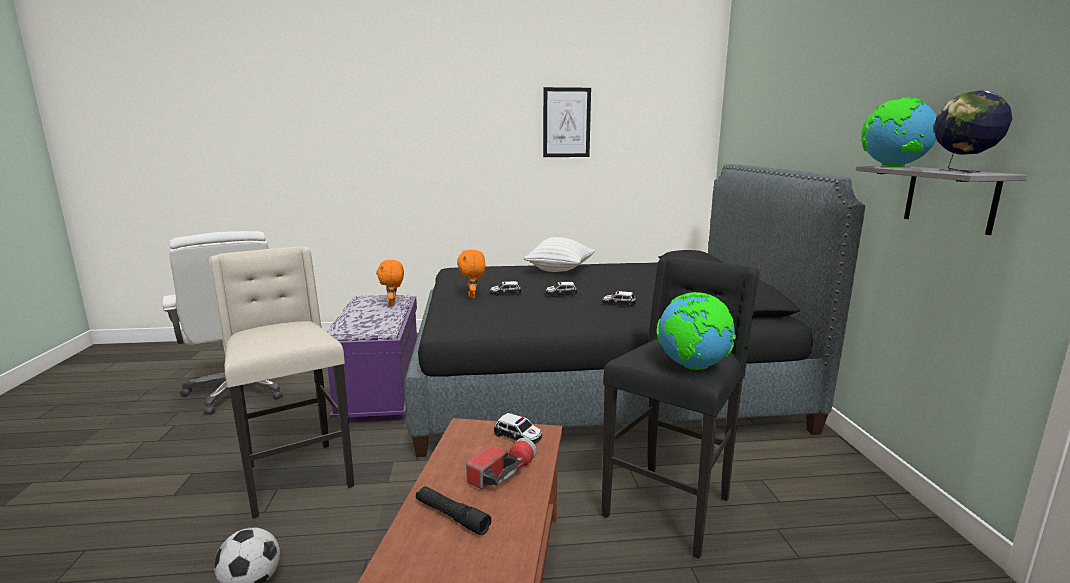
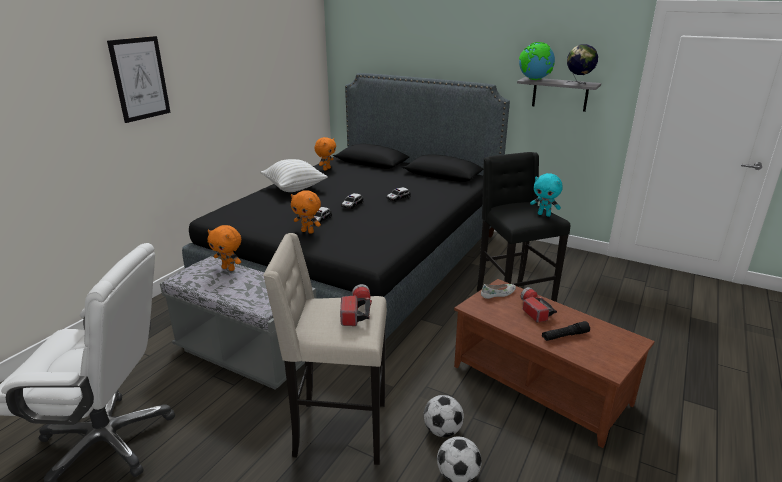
camera: 55 degrees left, 10 degrees up
purple bench [327,295,417,423] -> grey bench [160,256,317,389]
toy car [494,413,542,444] -> white shoe [481,284,516,299]
picture [543,87,591,157] -> picture moved to [107,36,171,123]
globe [657,292,736,370] -> turquoise plush toy [530,173,563,217]
none -> orange plush toy [314,137,336,171]
none -> flashlight [340,284,372,326]
none -> football [424,395,464,437]

